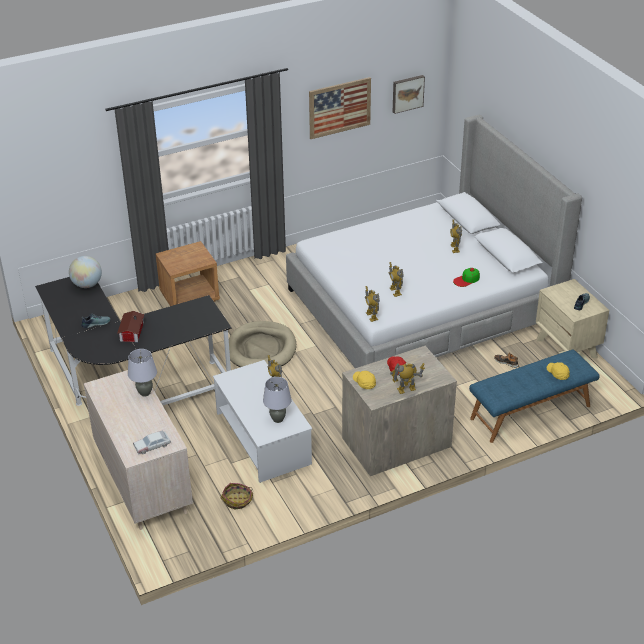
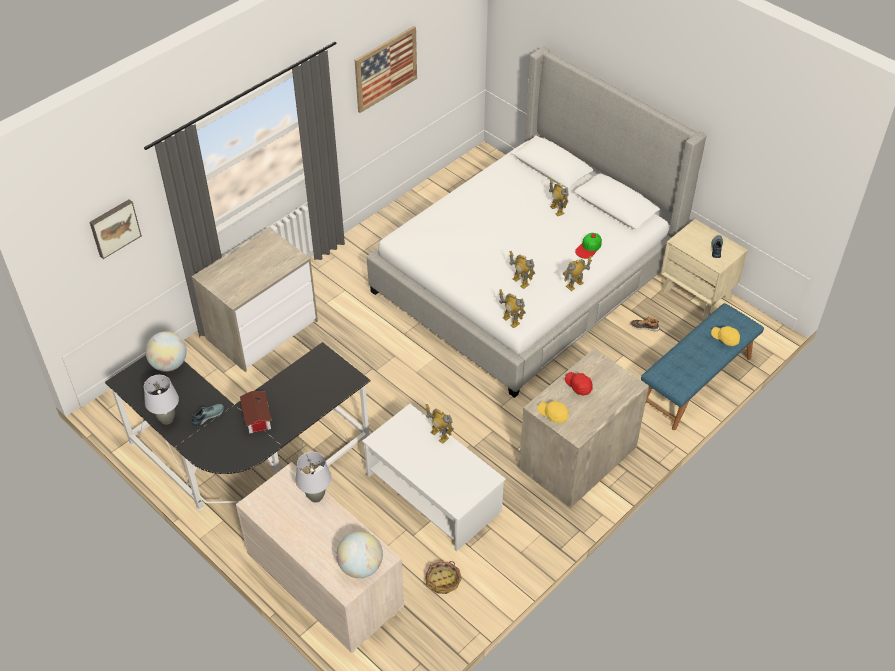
camera: 20 degrees left, 10 degrees up
toy car [133,430,171,454] -> globe [336,531,383,578]
brown nightstand [156,241,220,306] -> dresser [192,228,318,372]
beige dog bed [229,321,296,367] -> none
grey table lamp [263,377,292,423] -> grey table lamp moved to [144,375,179,425]
toy robot [390,363,425,394] -> toy robot moved to [563,256,592,291]
picture [393,75,425,114] -> picture moved to [89,199,142,259]

